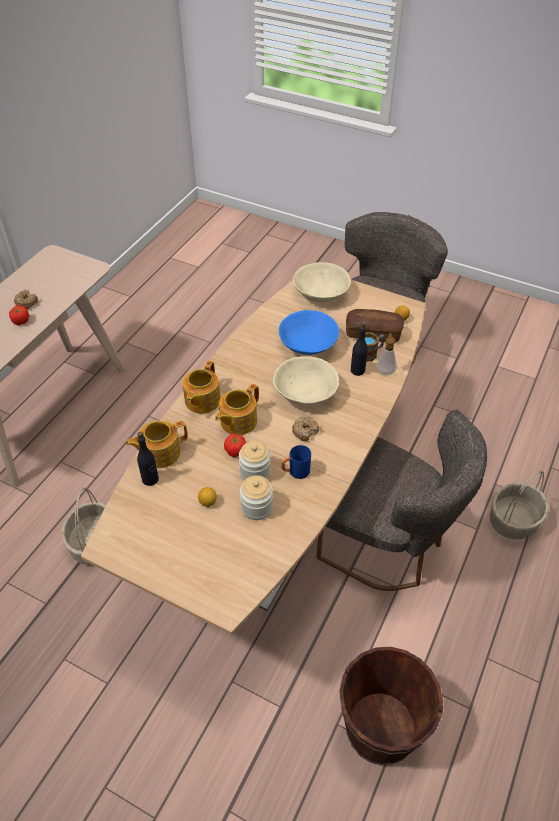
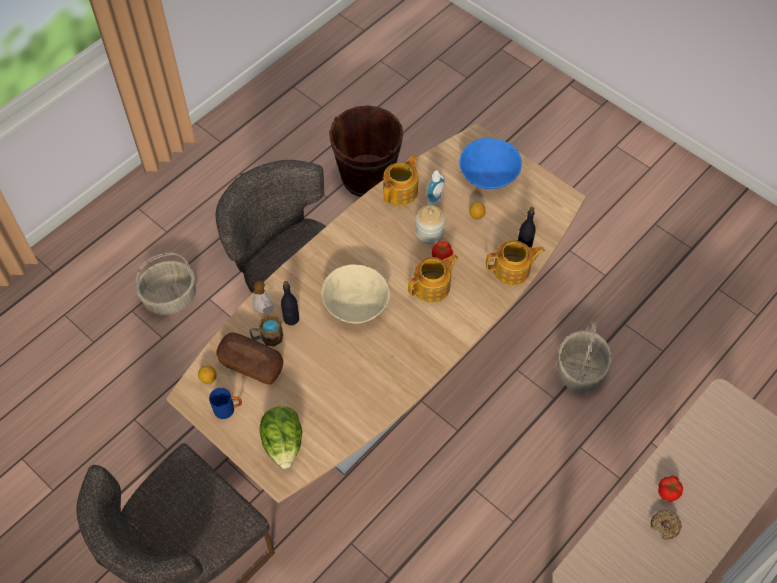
camera: 165 degrees left, 10 degrees up
teapot [182,361,221,413] -> teapot moved to [383,155,418,206]
jar [240,475,273,520] -> soap dispenser [426,170,445,206]
blue bowl [279,310,339,355] -> blue bowl moved to [459,138,522,189]
blue mug [281,445,311,479] -> blue mug moved to [209,388,242,419]
donut [292,417,319,441] -> none
beige bowl [293,262,351,302] -> lettuce [260,406,303,469]

